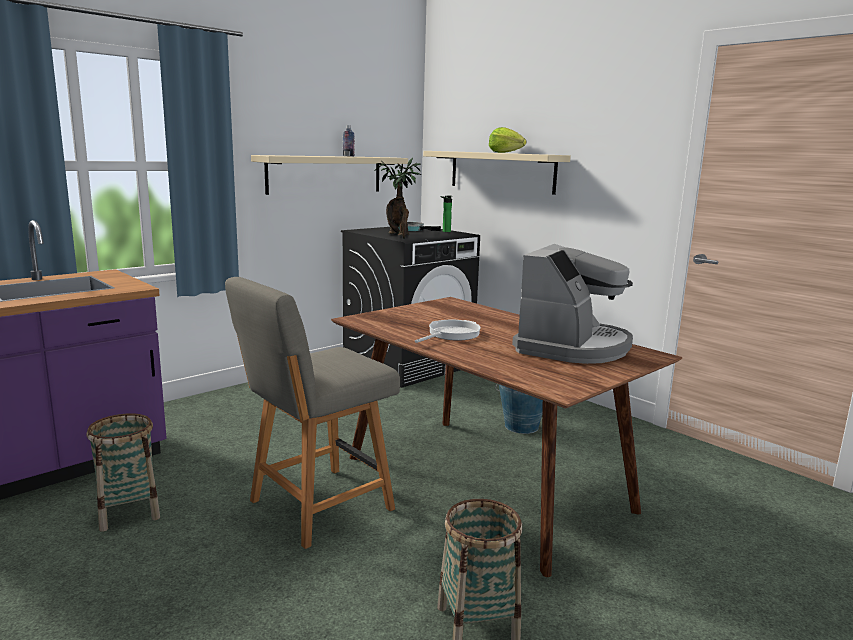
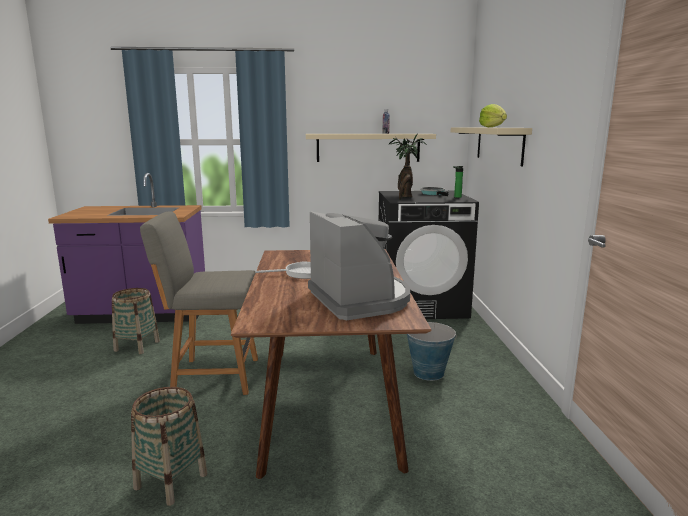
camera: 40 degrees right, 0 degrees up
coffee machine [512,244,633,364] -> coffee machine turned 90 degrees counterclockwise [308,211,410,320]

